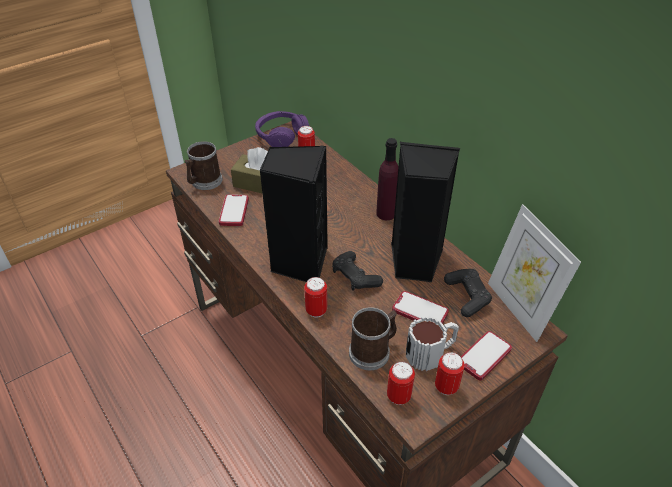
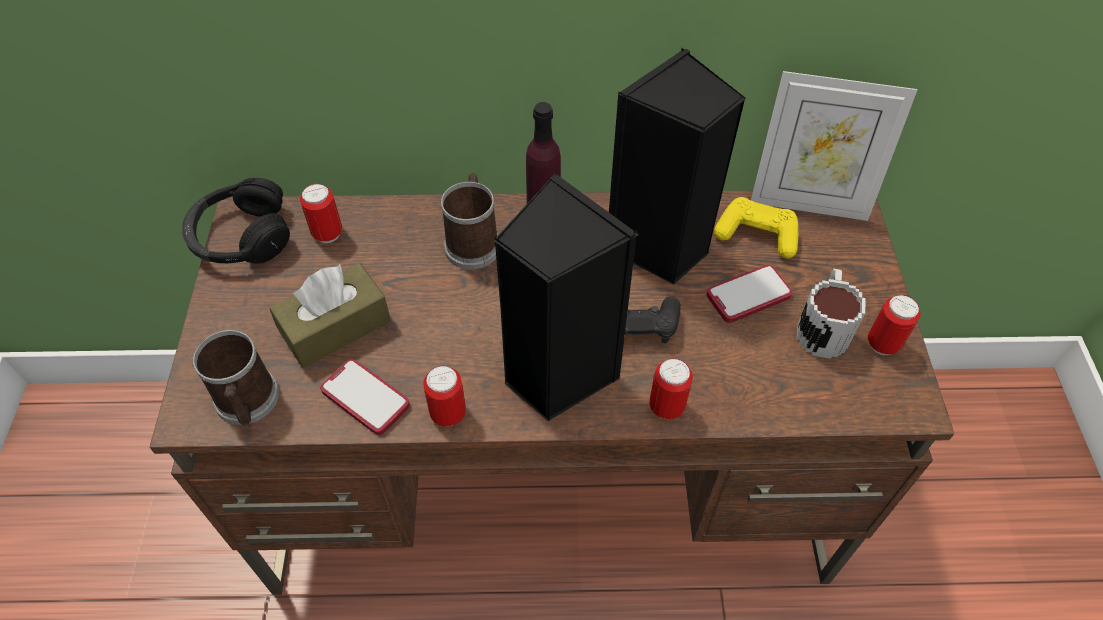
camera: 55 degrees left, 10 degrees up
purple headphones [255,111,309,147] -> black headphones [182,178,290,264]
mug [349,307,397,370] -> mug moved to [441,173,498,269]
can [387,361,415,405] -> can moved to [423,365,466,427]
black game controller [444,269,492,317] -> yellow game controller [714,197,798,259]
phone [461,331,512,380] -> none

